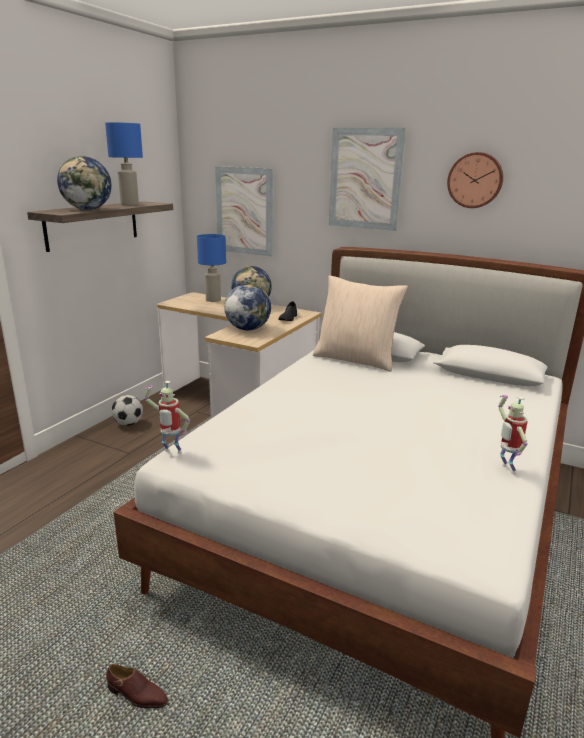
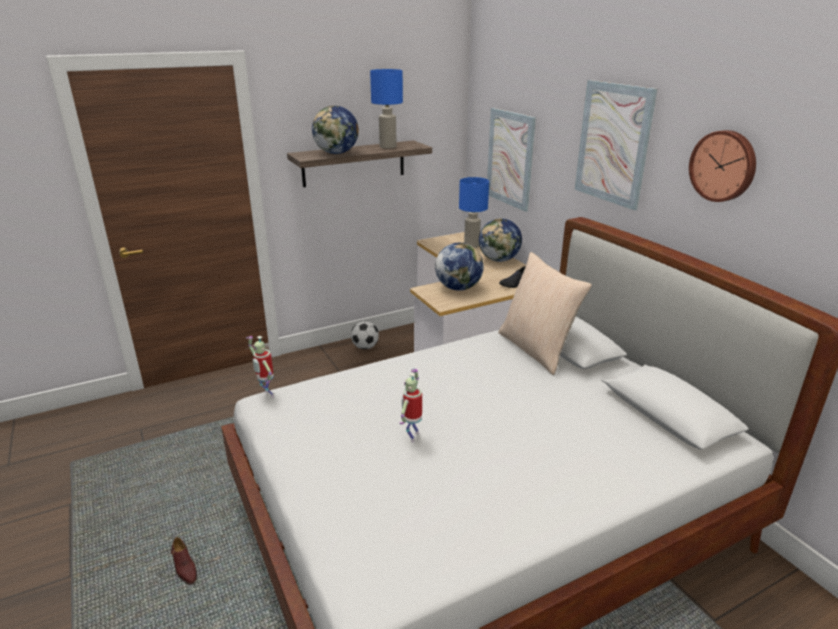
camera: 35 degrees right, 5 degrees up
toy robot [498,395,528,474] -> toy robot moved to [399,369,422,442]

